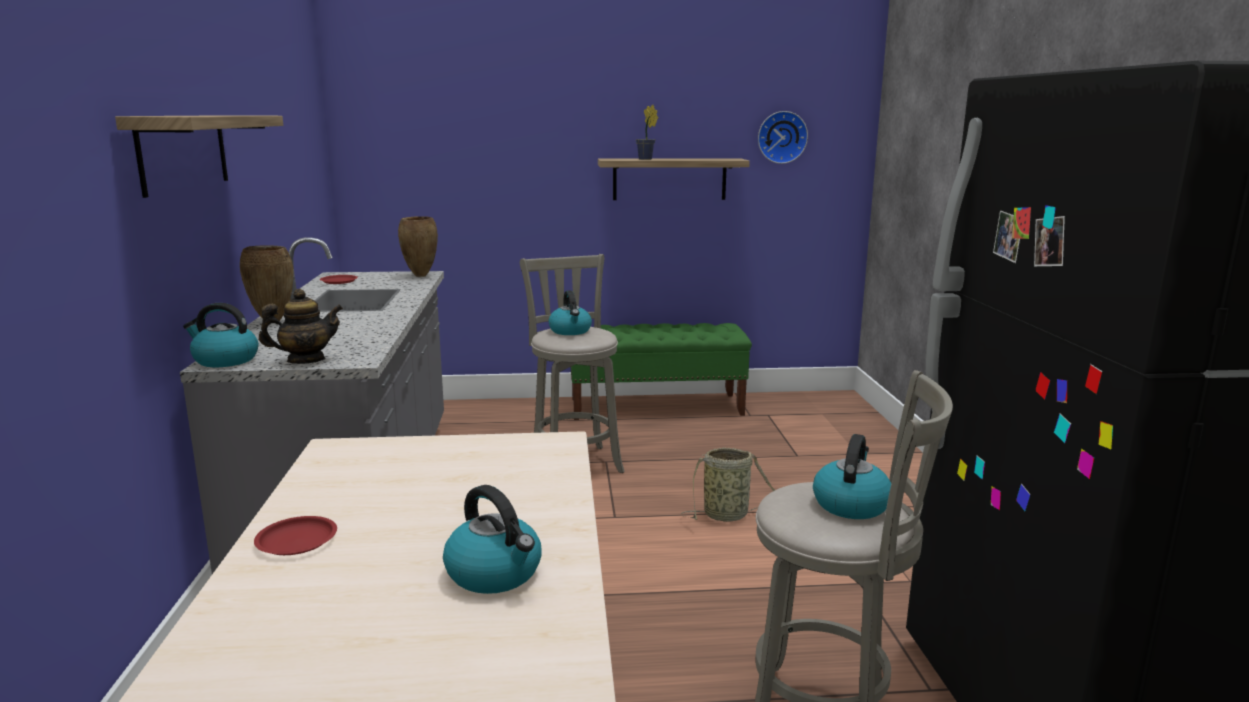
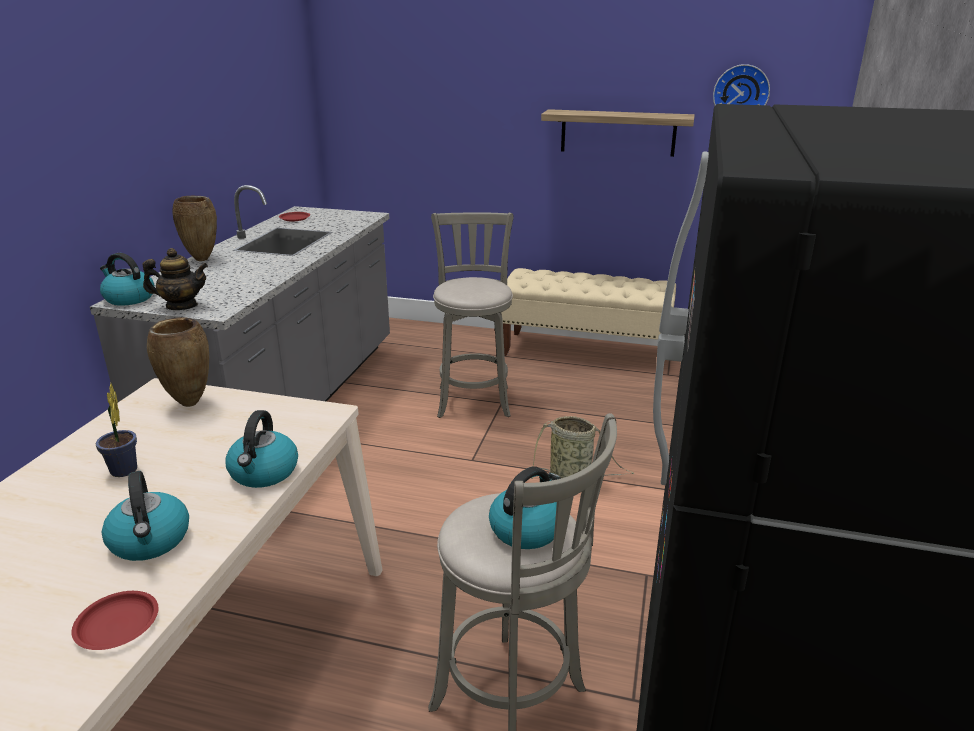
camera: 20 degrees right, 10 degrees up
shelf [115,115,283,198] -> none
red plate [254,516,337,555] -> red plate moved to [71,591,159,650]
brown vase [398,216,438,277] -> brown vase moved to [147,317,209,407]
kettle [549,290,592,335] -> kettle moved to [225,410,298,488]
green bench [571,323,752,420] -> beige bench [502,268,676,356]
potted plant [636,105,658,160] -> potted plant moved to [96,383,137,477]

